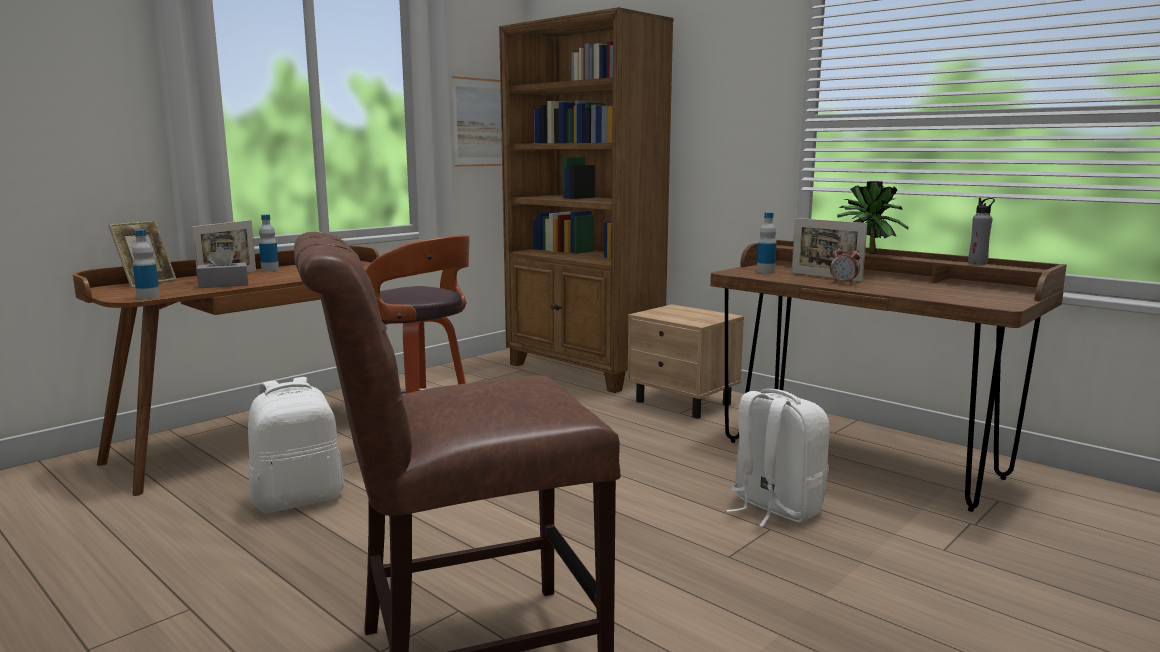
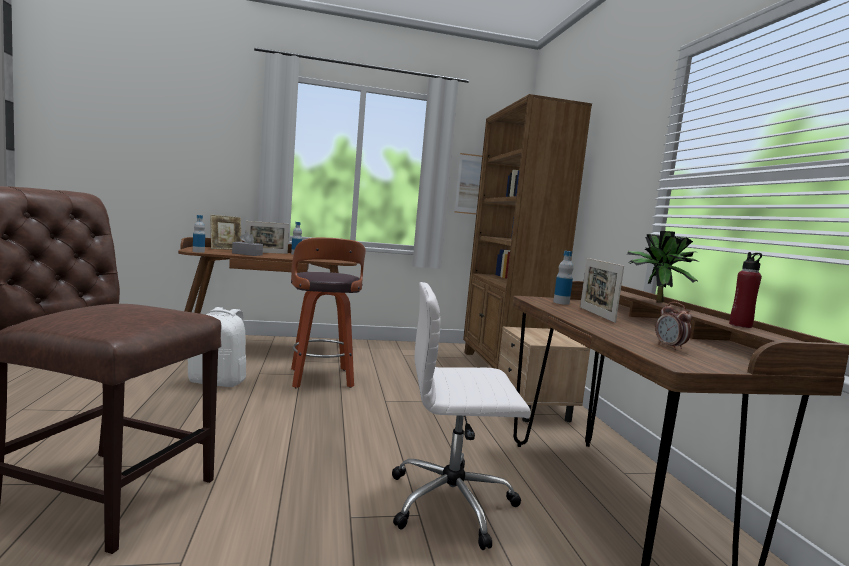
camera: 35 degrees right, 5 degrees down
white backpack [726,389,829,527] -> white office chair [392,282,531,550]
alarm clock [830,245,861,284] -> alarm clock moved to [655,302,692,350]
grey bottle [968,198,995,265] -> red bottle [729,252,762,328]

